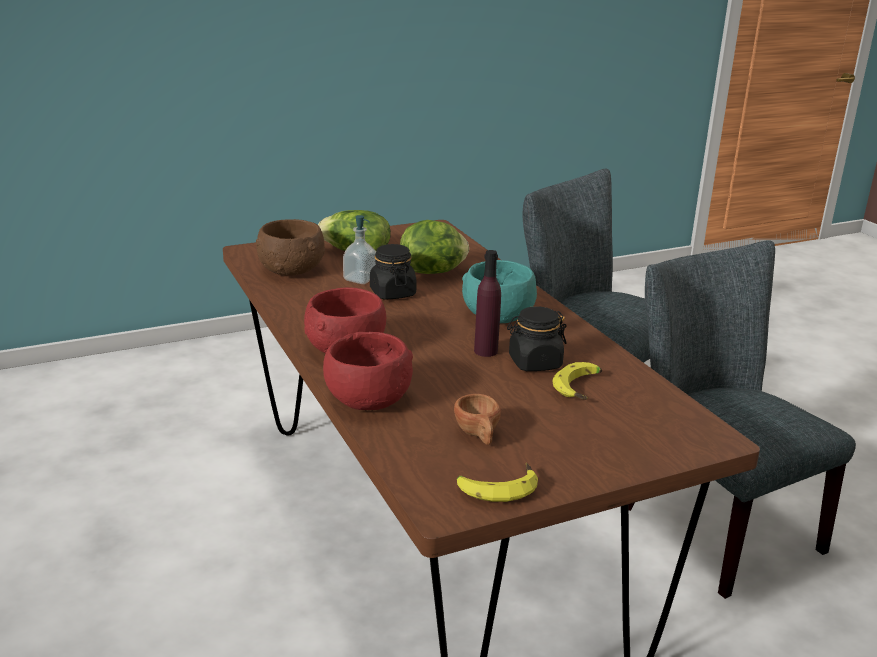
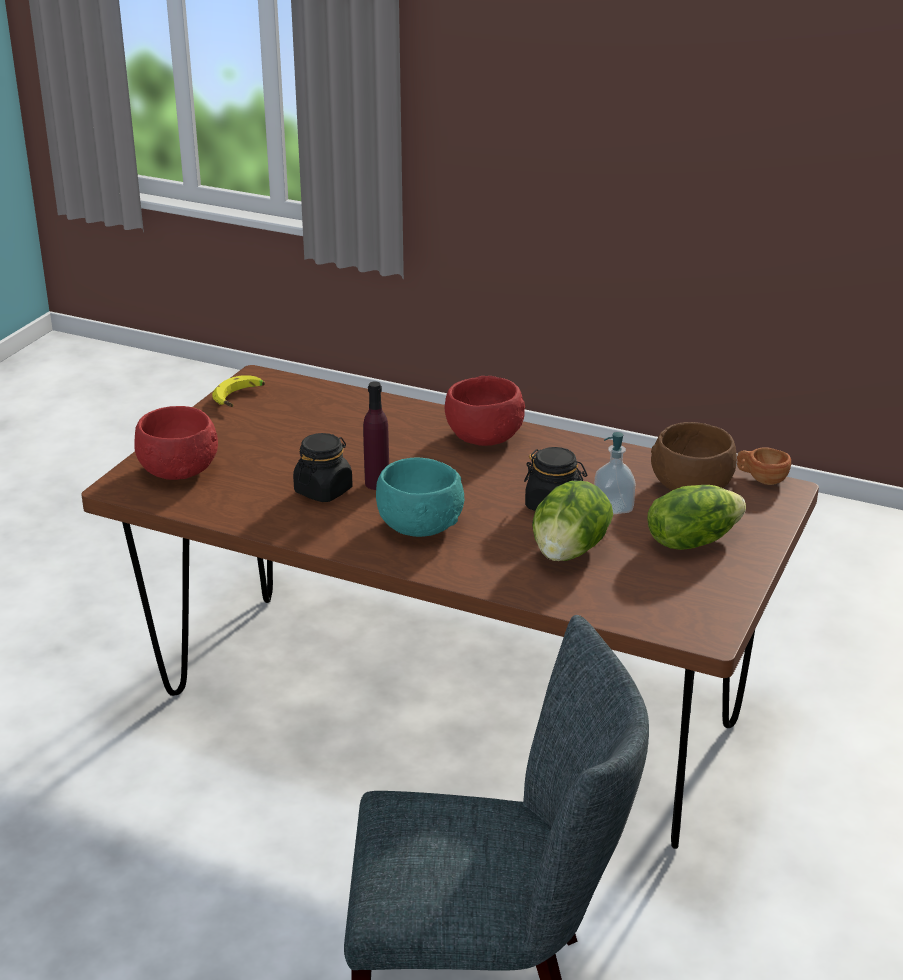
camera: 140 degrees right, 5 degrees up
red bowl [323,332,413,410] -> red bowl moved to [134,406,218,480]
brown cup [454,394,501,445] -> brown cup moved to [737,447,791,485]
banana [552,362,602,400] -> none
grey chair [629,240,856,599] -> none

